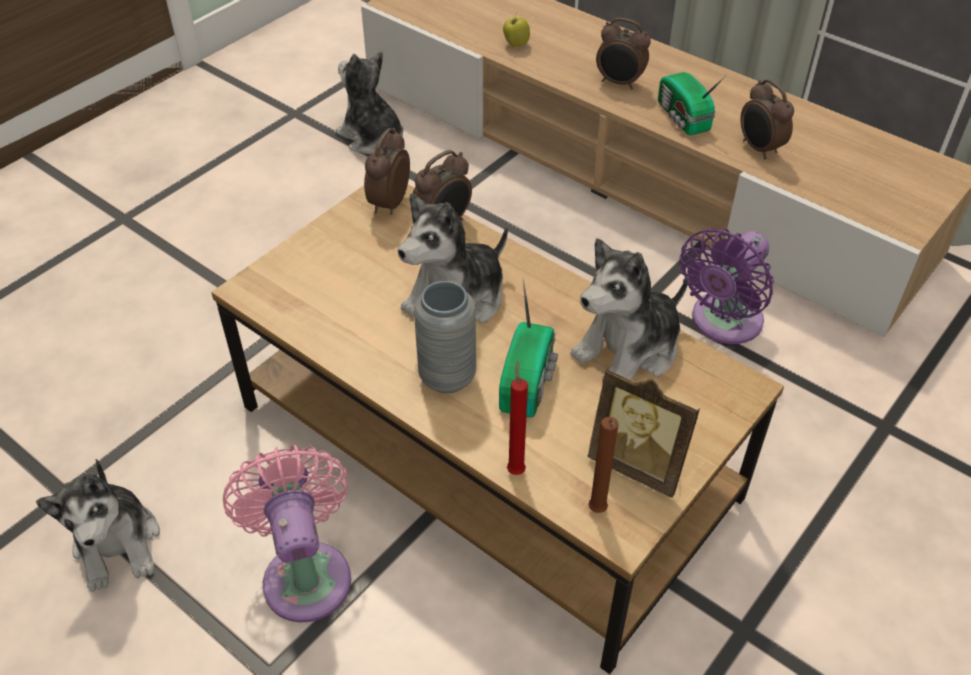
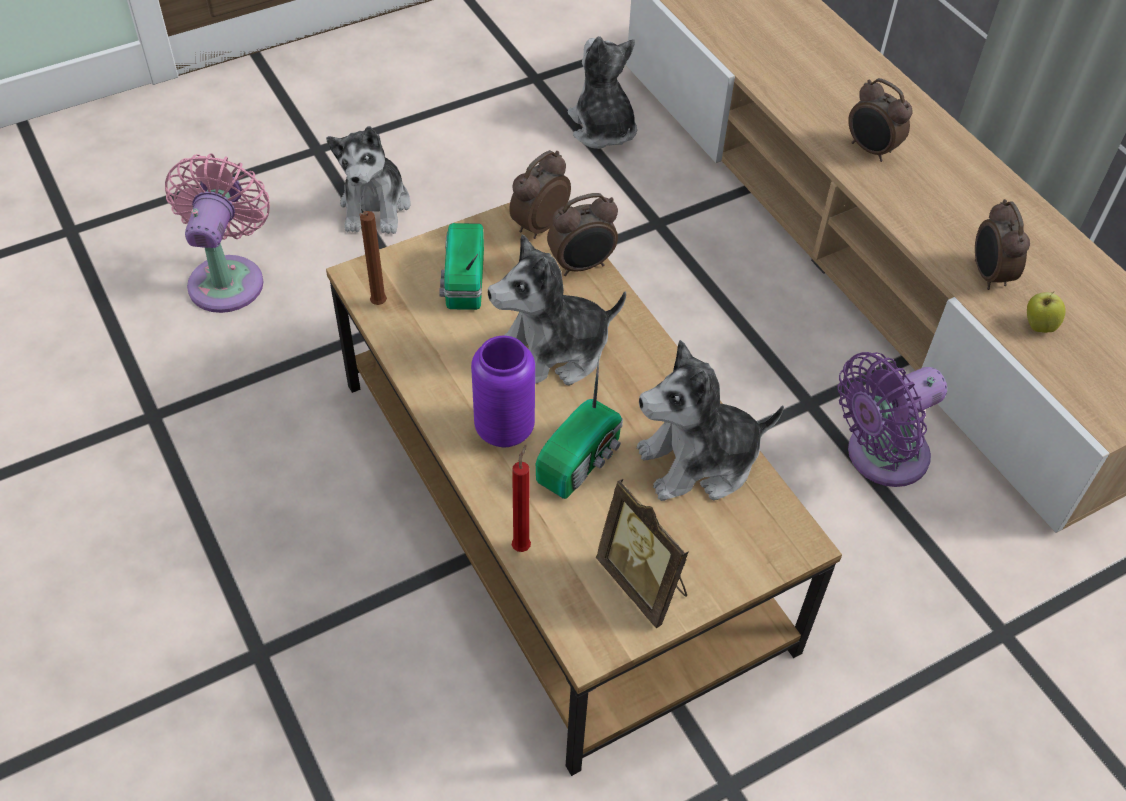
camera: 20 degrees right, 5 degrees up
plush toy [36,459,160,592] -> plush toy moved to [326,126,410,234]
pink fan [223,445,351,623] -> pink fan moved to [165,154,270,313]
grey vase [414,281,476,393] -> purple vase [471,336,535,447]
apple [503,13,530,47] -> apple moved to [1027,291,1066,333]
brown candle [588,416,619,513] -> brown candle moved to [359,211,387,305]
radio [658,72,726,135] -> radio moved to [439,223,484,310]

